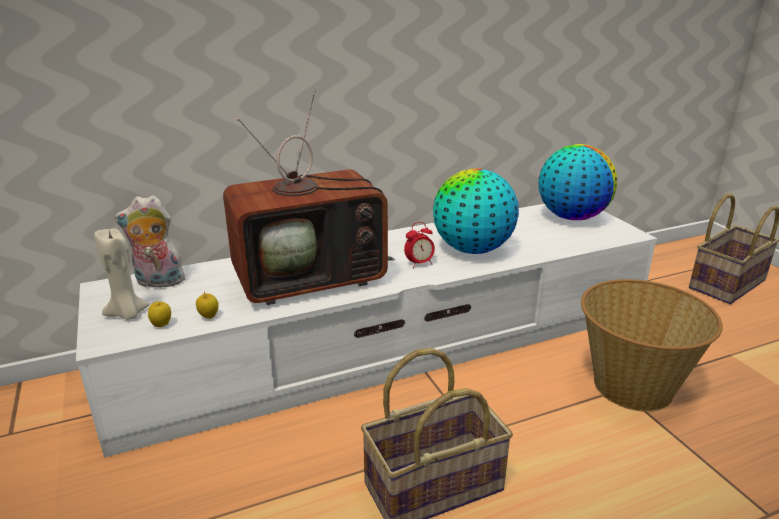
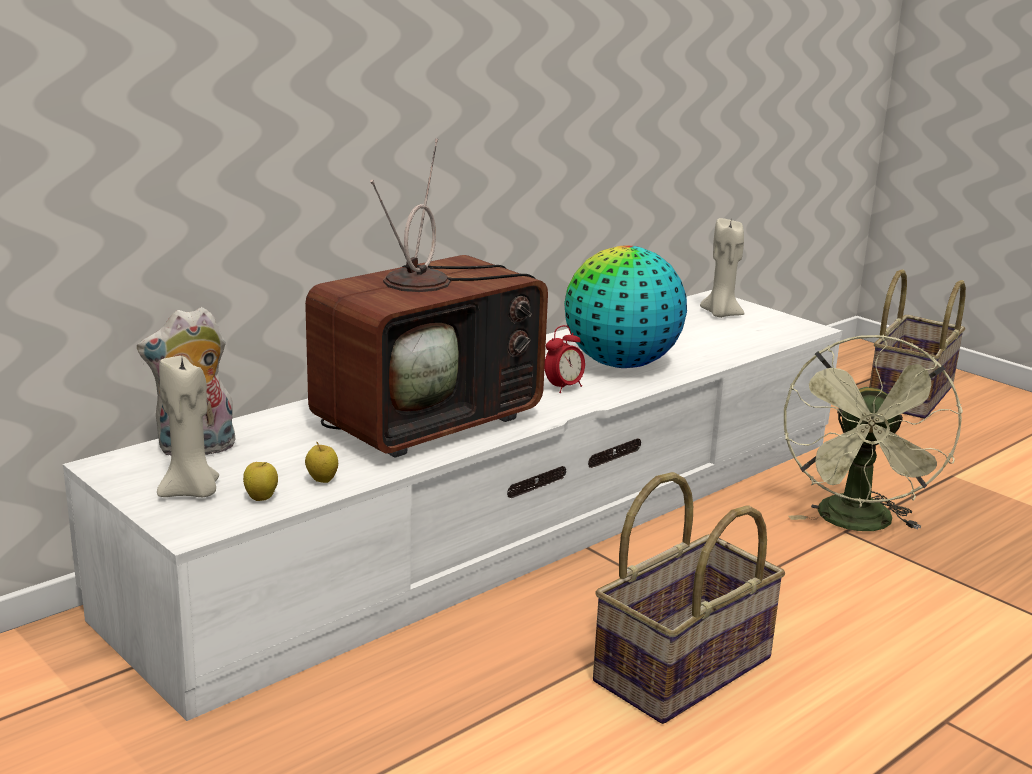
camera: 20 degrees left, 5 degrees down
globe [538,144,617,220] -> beige candle [700,217,745,318]
basket [581,279,723,412] -> green fan [784,335,963,531]

